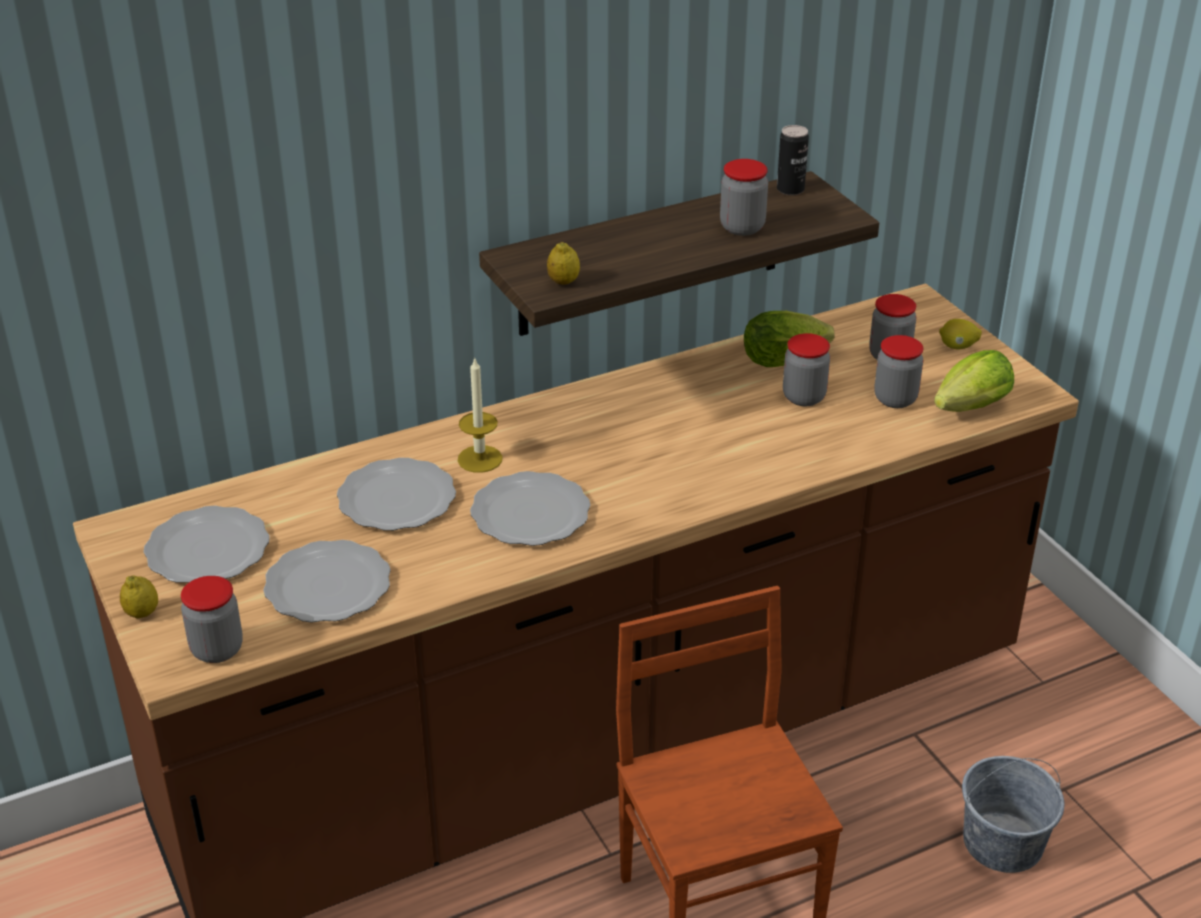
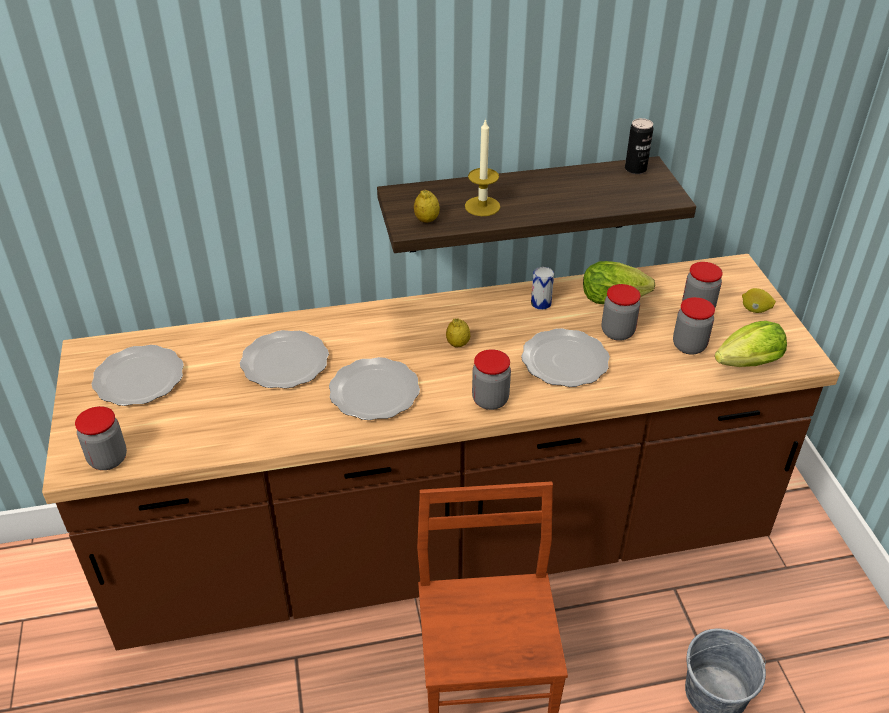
camera: 15 degrees right, 5 degrees up
lemon [120,575,158,618] -> lemon moved to [446,318,470,347]
plate [263,540,391,623] -> plate moved to [521,328,610,387]
candle [458,359,503,473] -> candle moved to [465,118,500,216]
jar [720,159,768,236] -> jar moved to [472,349,511,410]
none -> can [531,267,554,310]

